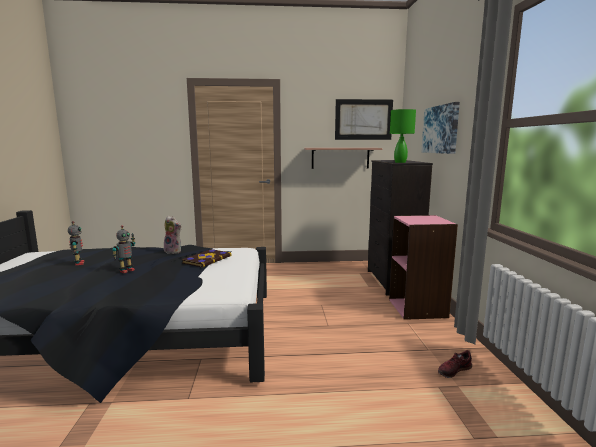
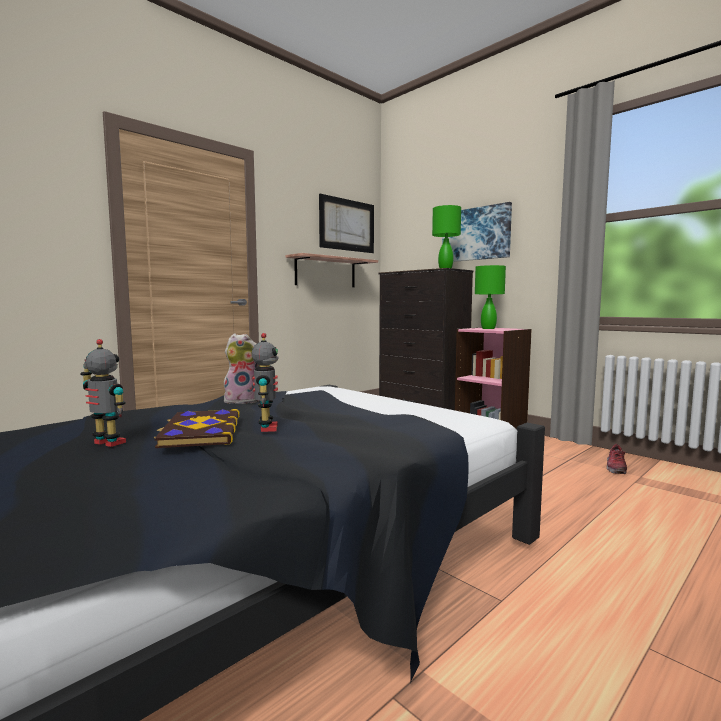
camera: 40 degrees left, 5 degrees down
book [182,249,232,268] -> book moved to [154,409,240,448]
none -> green table lamp [475,265,506,329]

